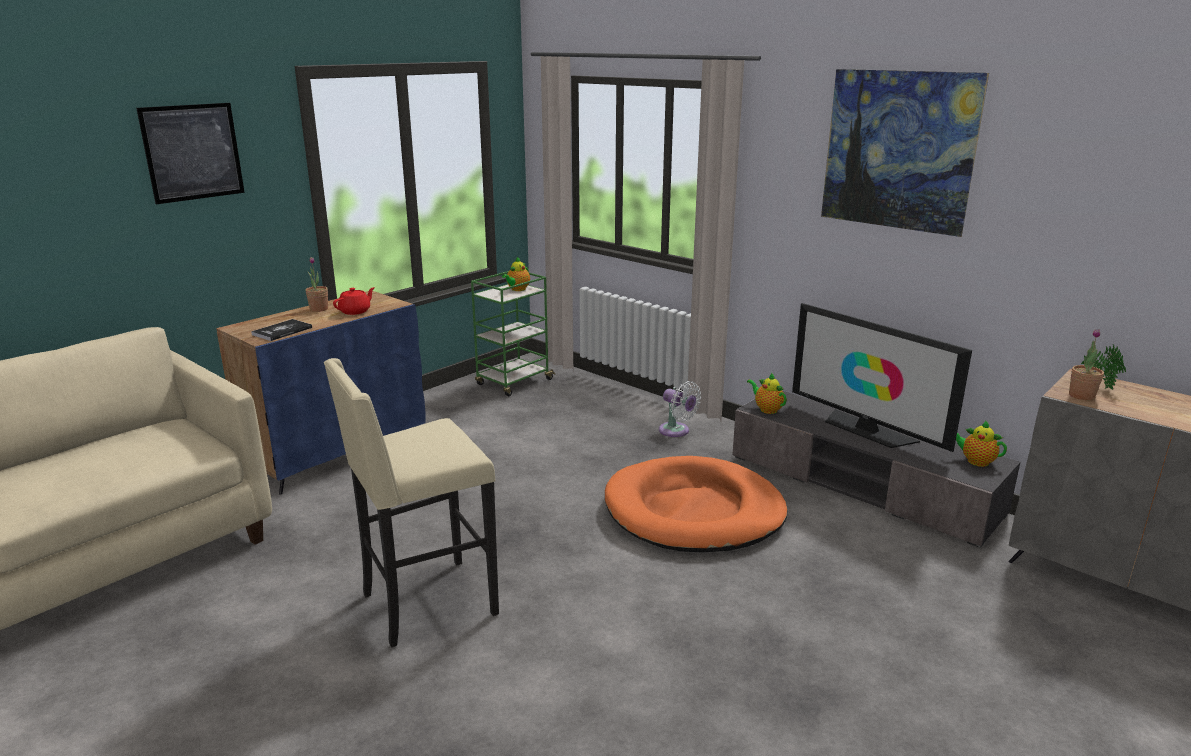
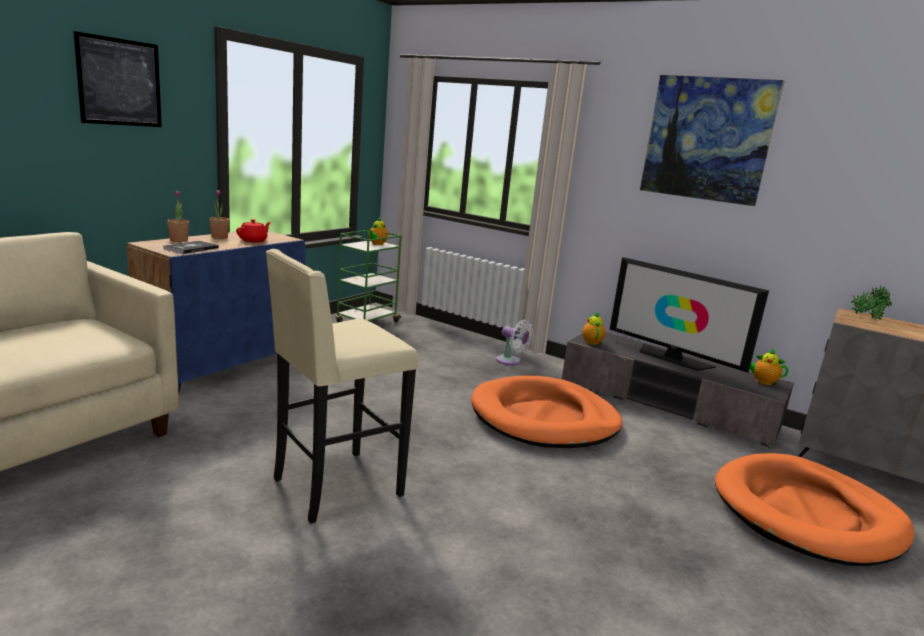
camera: 10 degrees left, 5 degrees down
teapot [747,372,787,414] -> teapot turned 45 degrees clockwise [582,312,605,345]
potted plant [1069,329,1104,400] -> potted plant moved to [167,191,189,242]
none -> orange dog bed [715,453,914,566]

